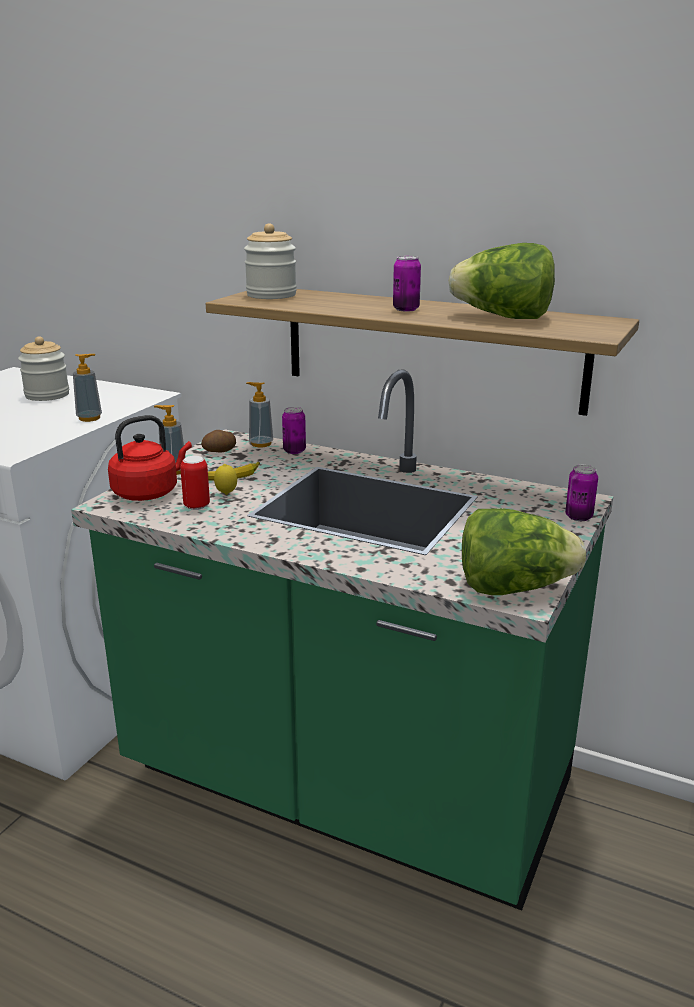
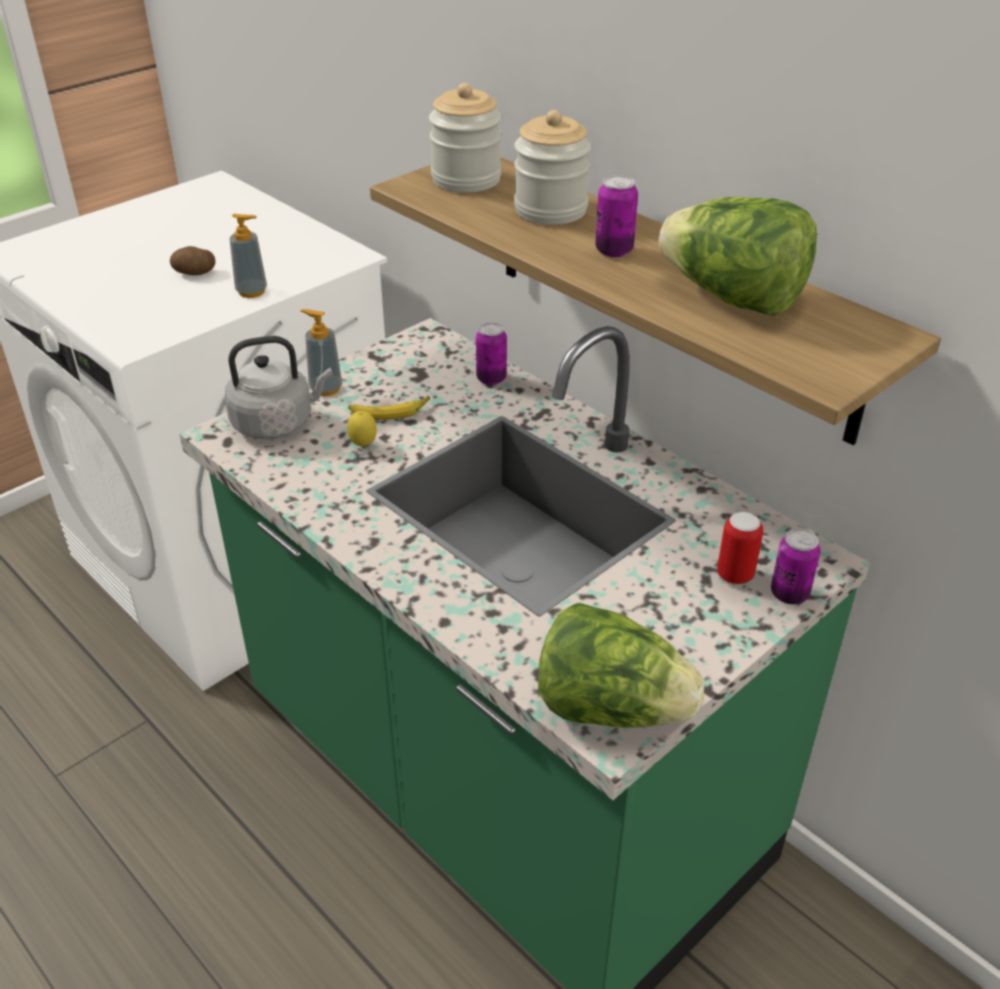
camera: 20 degrees right, 15 degrees up
jar [18,336,69,401] -> jar moved to [514,110,591,225]
red kettle [108,415,192,501] -> grey kettle [225,336,332,439]
can [180,456,210,510] -> can moved to [717,512,763,585]
potato [201,430,236,453] -> potato moved to [170,246,215,275]
soap dispenser [246,382,273,447] -> none

